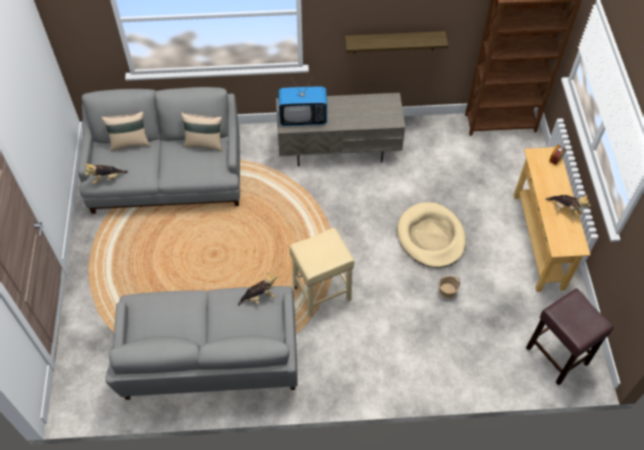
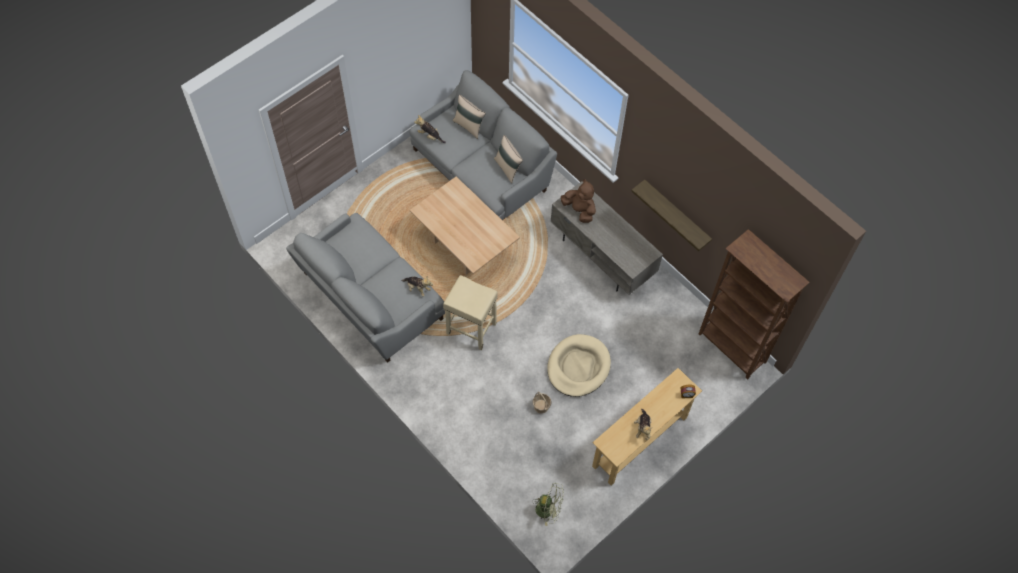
camera: 50 degrees right, 5 degrees up
television [278,77,327,126] -> brown plush toy [561,179,596,223]
brown stool [526,289,614,385] -> green fan [532,483,564,526]
none -> beige coffee table [410,177,520,275]

